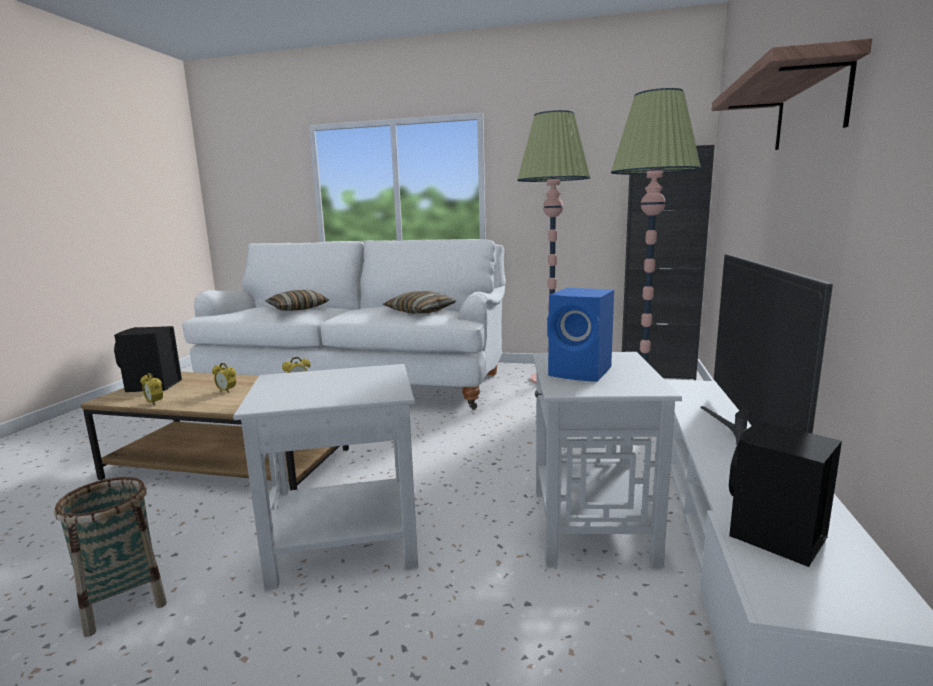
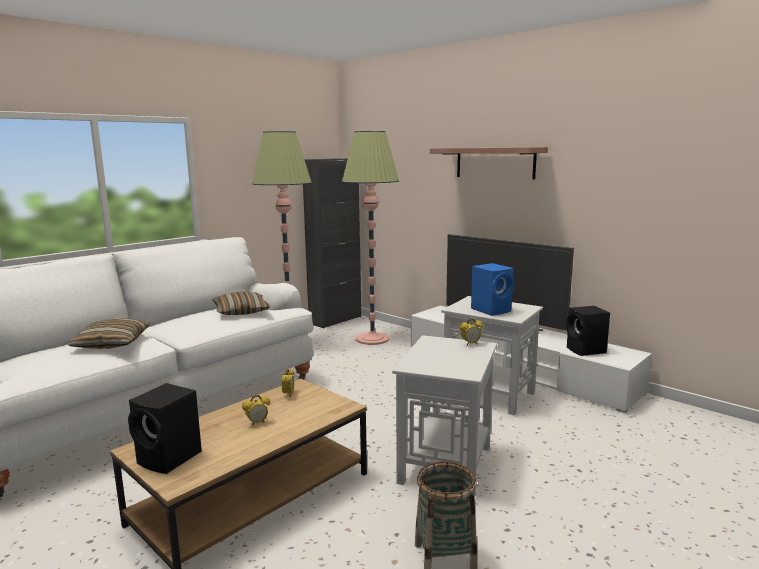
camera: 60 degrees left, 0 degrees up
alarm clock [140,373,163,405] -> alarm clock moved to [460,319,483,346]

